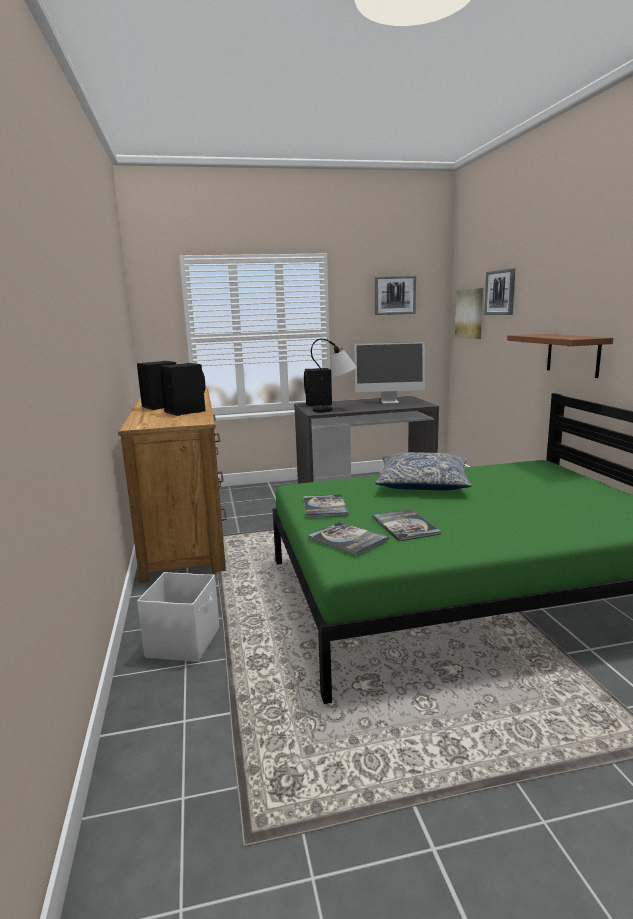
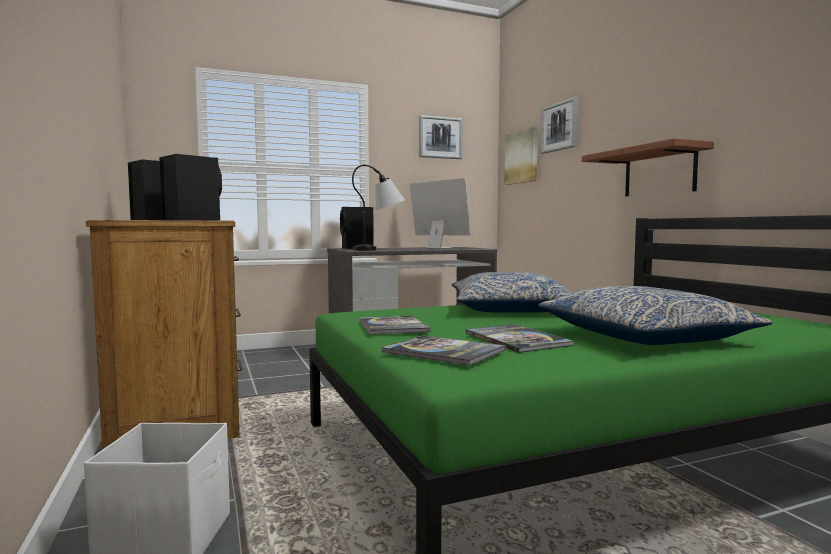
camera: 10 degrees left, 10 degrees down
monitor [354,342,425,403] -> monitor turned 120 degrees counterclockwise [410,178,471,248]
none -> pillow [538,286,772,345]

